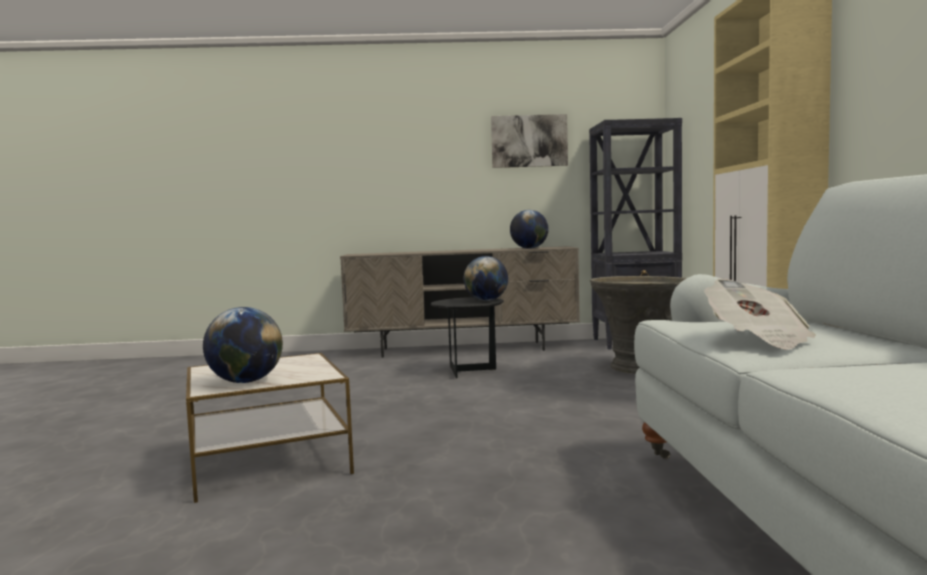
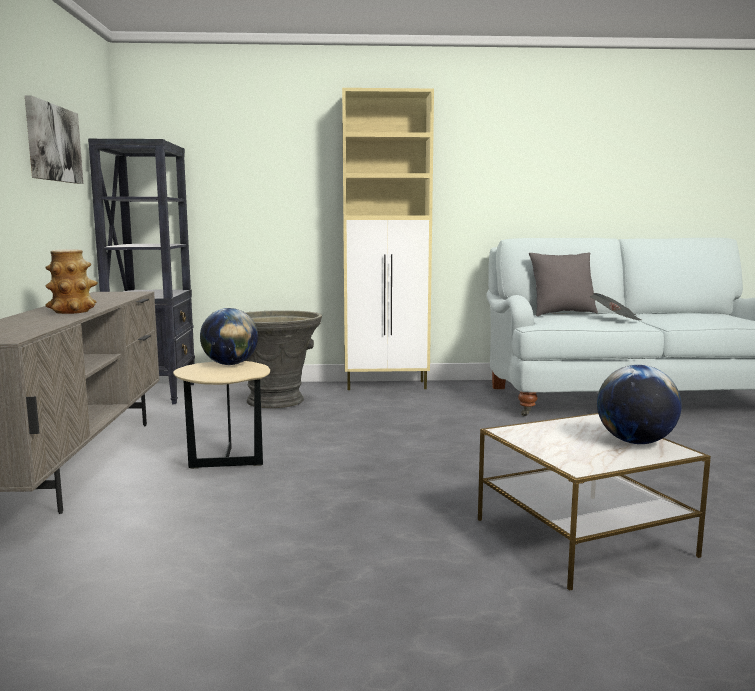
camera: 90 degrees left, 5 degrees up
black side table [431,297,504,379] -> beige side table [173,361,270,469]
globe [510,210,549,249] -> none
none -> vase [45,249,98,314]
none -> grey pillow [529,253,598,316]

